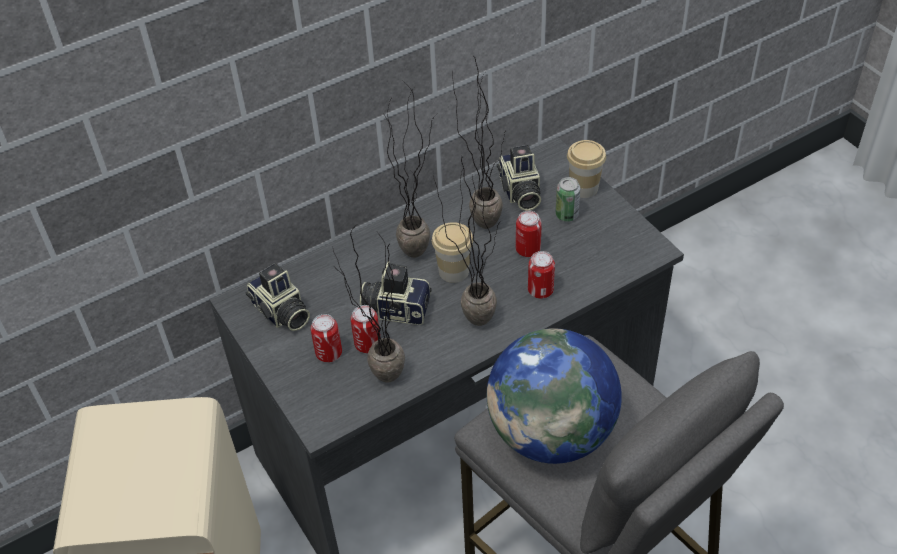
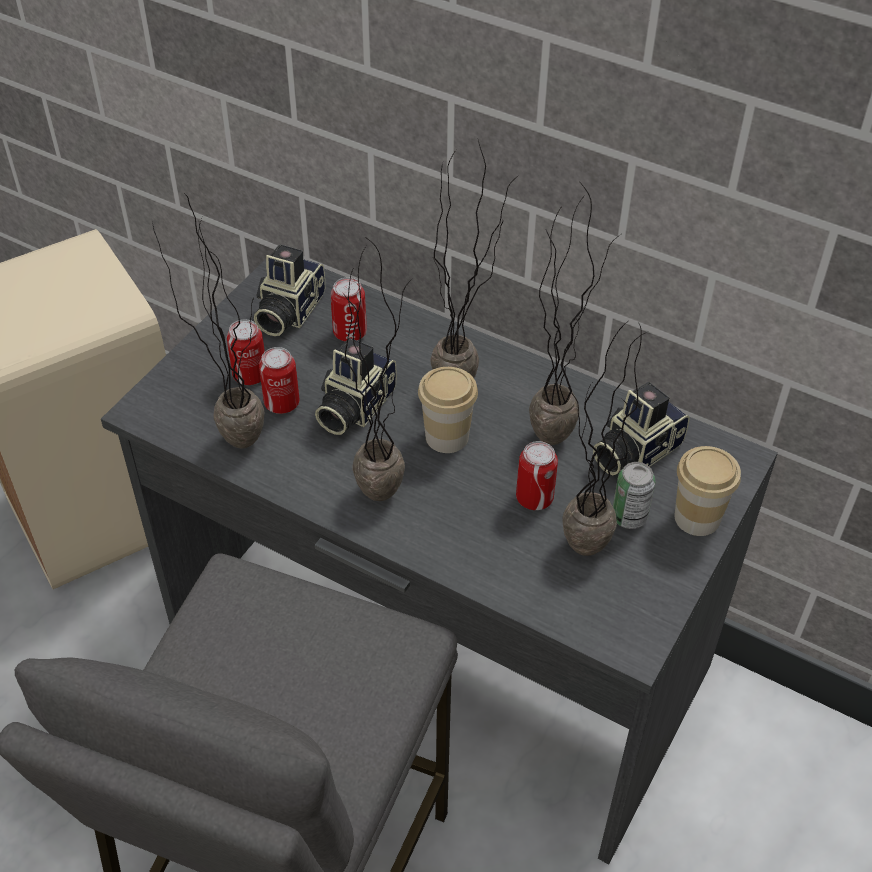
camera: 60 degrees right, 0 degrees up
camera [360,261,432,325] -> camera turned 135 degrees counterclockwise [315,338,397,435]
globe [487,329,622,464] -> none
can [528,251,555,299] -> can moved to [331,277,367,342]
none -> potted plant [562,322,645,556]

